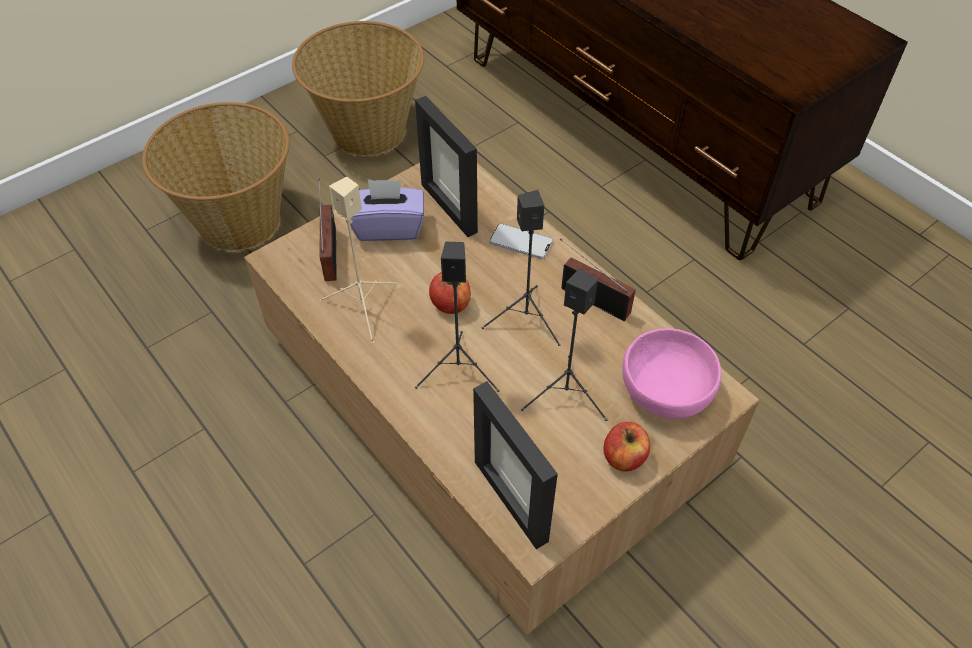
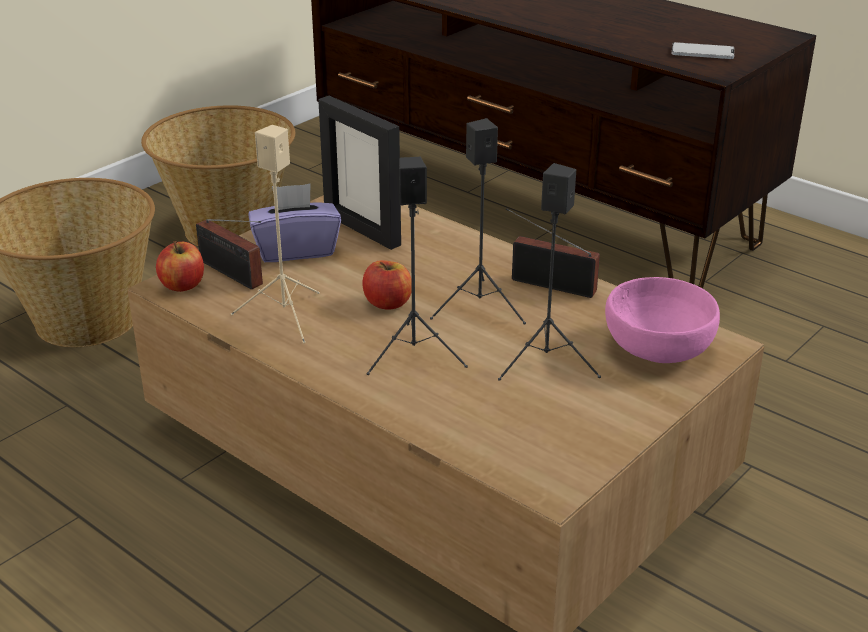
camera: 10 degrees left, 20 degrees down
radio [318,178,337,281] -> radio turned 150 degrees clockwise [196,219,263,290]
picture frame [473,381,558,549] -> none
phone [490,223,553,259] -> phone moved to [672,42,734,59]
apple [603,422,650,472] -> apple moved to [156,241,204,292]

